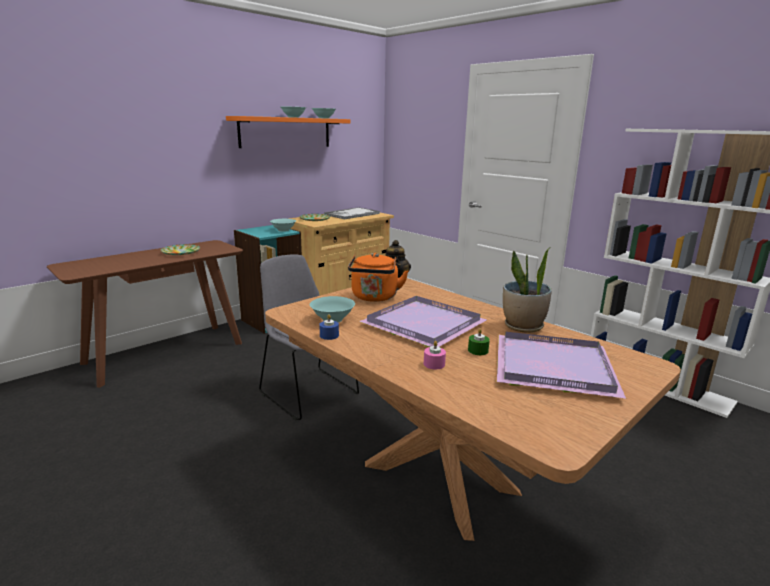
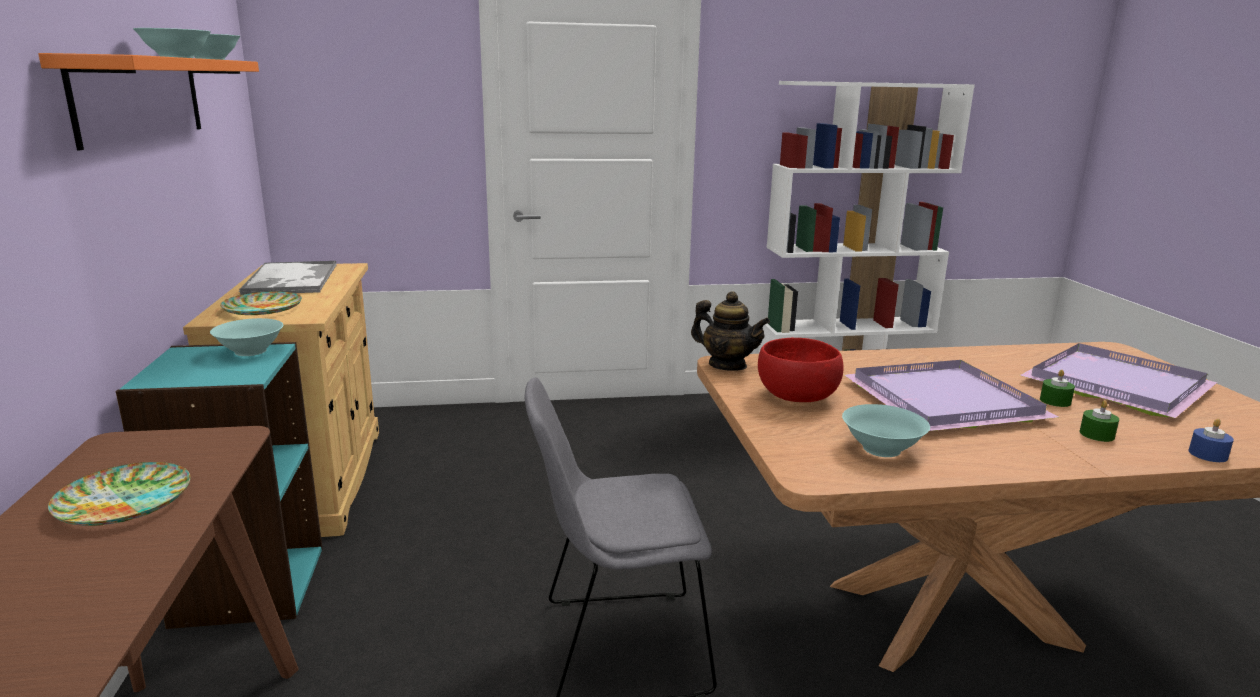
camera: 55 degrees left, 0 degrees up
blue candle [319,314,339,340] -> blue candle moved to [1188,419,1234,462]
orange kettle [348,253,408,302] -> red bowl [758,338,843,402]
pink candle [424,341,446,369] -> green candle [1079,400,1119,442]
potted plant [503,247,552,333] -> none

